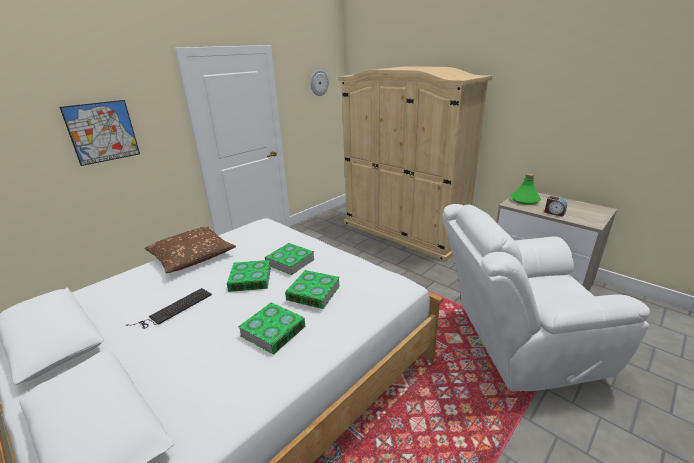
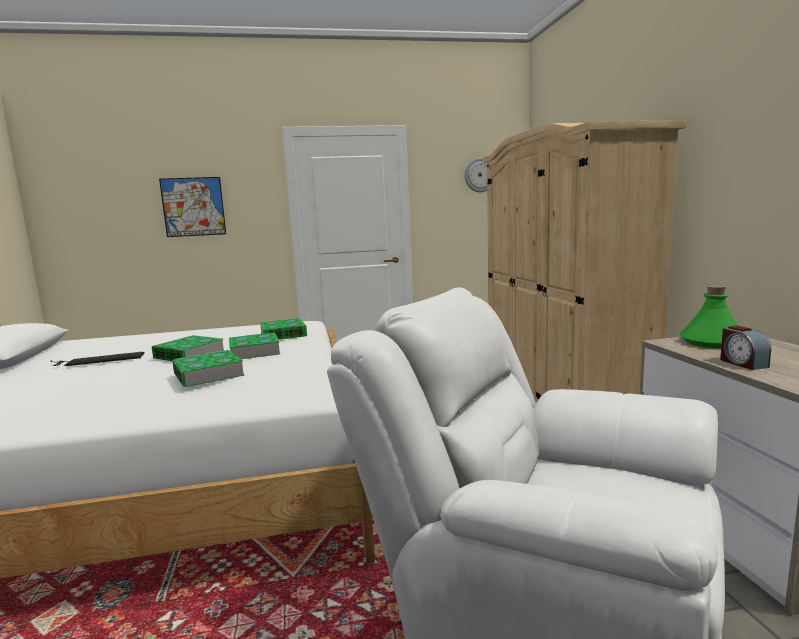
camera: 35 degrees right, 15 degrees down
brown pillow [144,227,236,273] -> none
book [238,302,306,354] -> book moved to [260,318,307,340]

